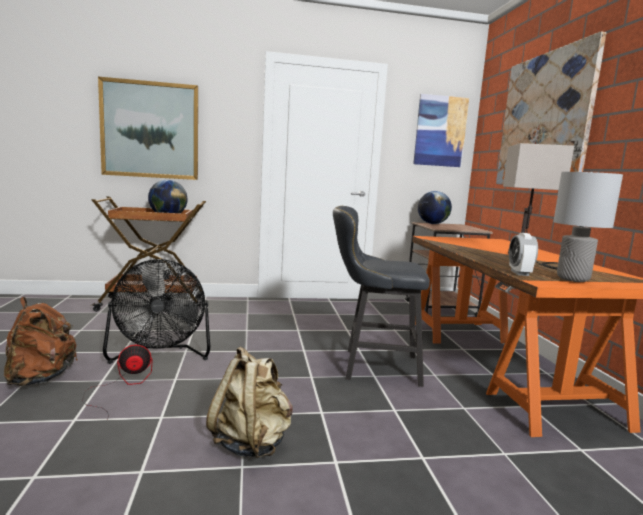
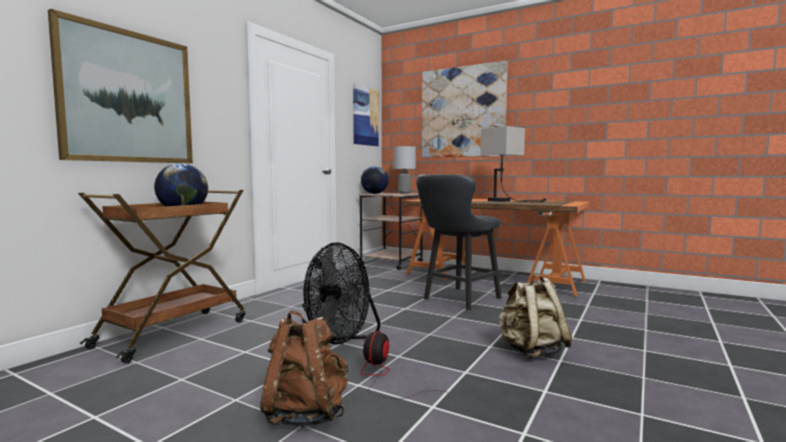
camera: 50 degrees left, 5 degrees down
alarm clock [509,233,538,276] -> none
grey table lamp [553,172,623,282] -> grey table lamp moved to [393,146,416,194]

